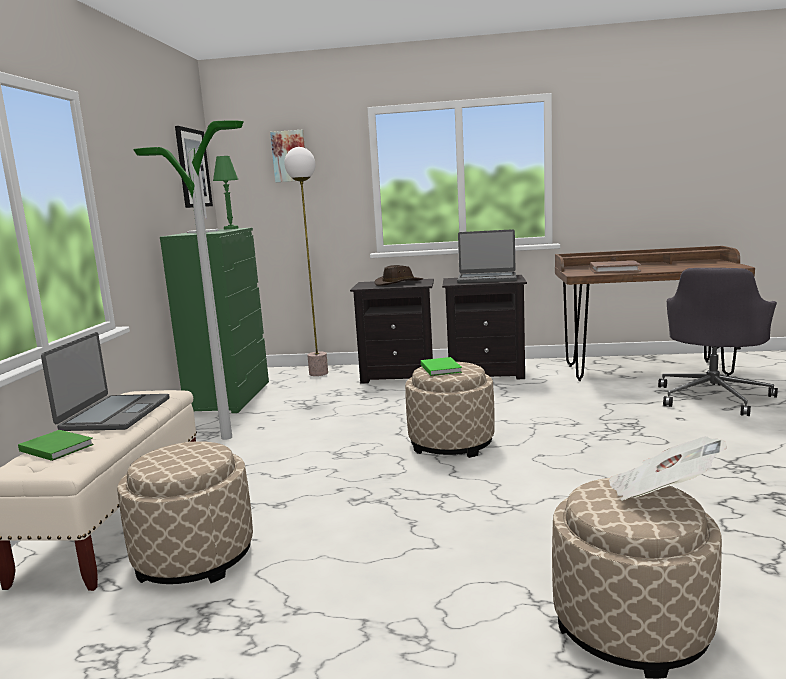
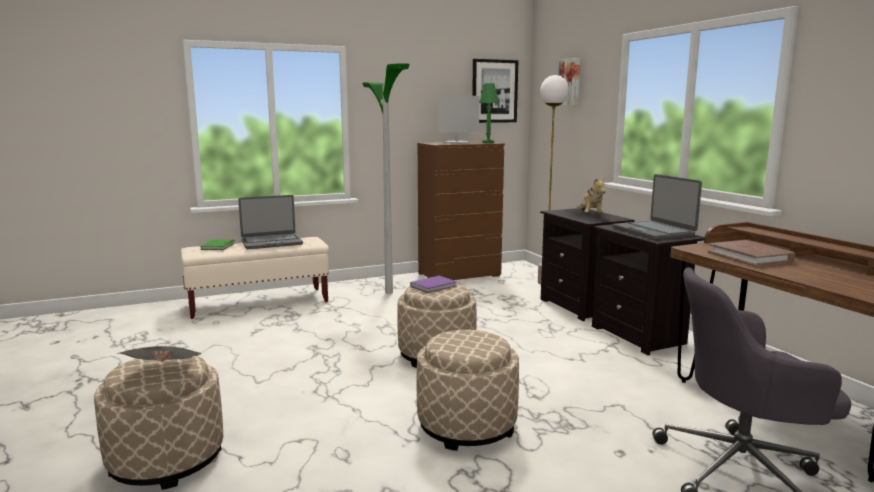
camera: 60 degrees right, 0 degrees up
beige ottoman [117,441,253,584] -> beige ottoman moved to [417,330,519,451]
green dresser [160,228,269,413] -> brown dresser [417,141,505,280]
brown hat [374,265,423,286] -> plush toy [577,177,606,213]
green book [421,357,462,376] -> purple book [410,276,457,293]

